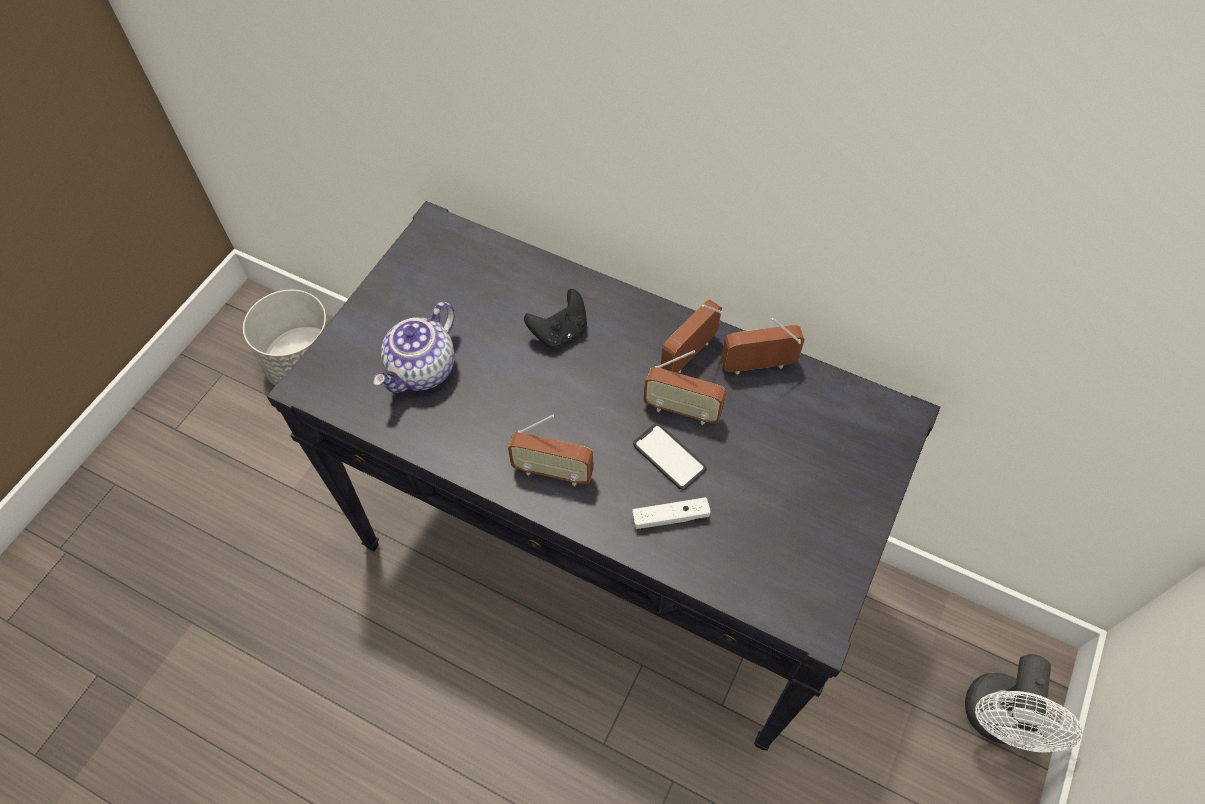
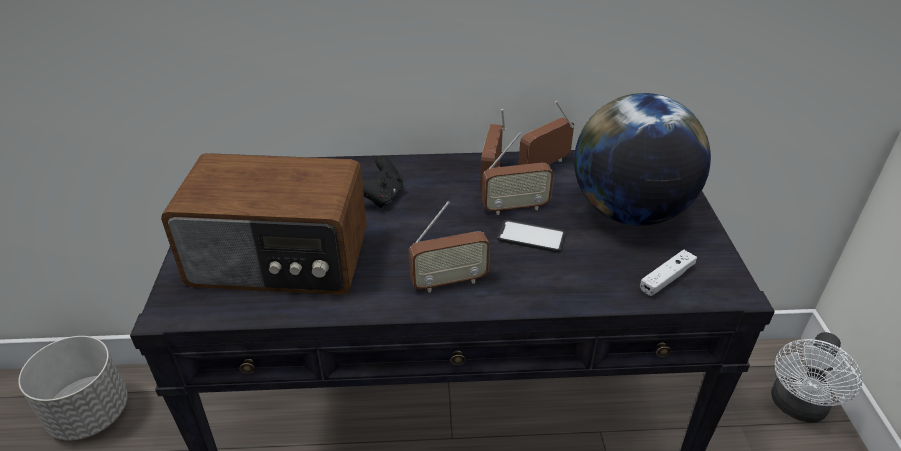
camera: 30 degrees left, 20 degrees down
teapot [373,302,455,393] -> radio [161,153,367,295]
white game controller [632,497,711,529] -> white game controller moved to [640,250,697,296]
white fan [965,654,1082,752] -> white fan turned 45 degrees clockwise [771,332,862,423]
none -> globe [574,93,711,226]

